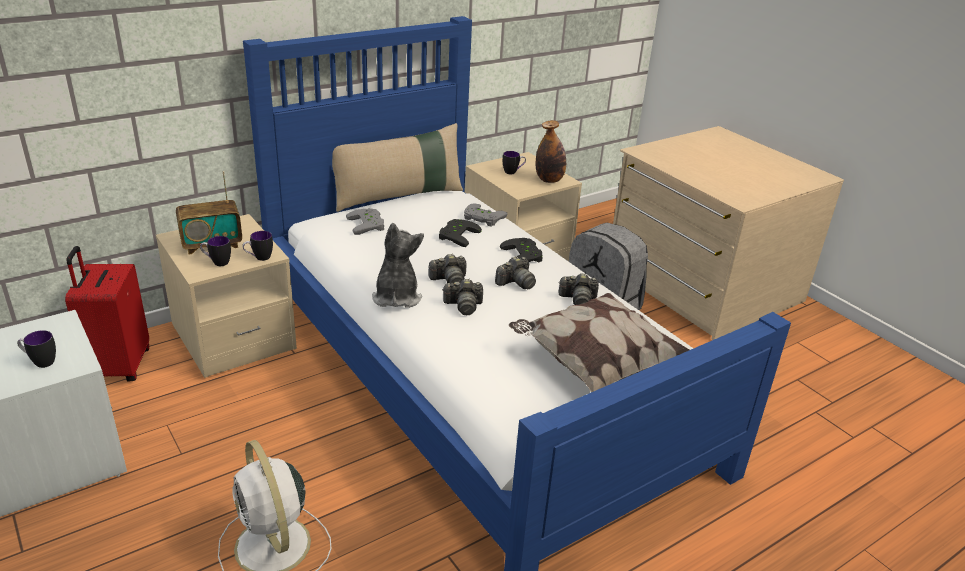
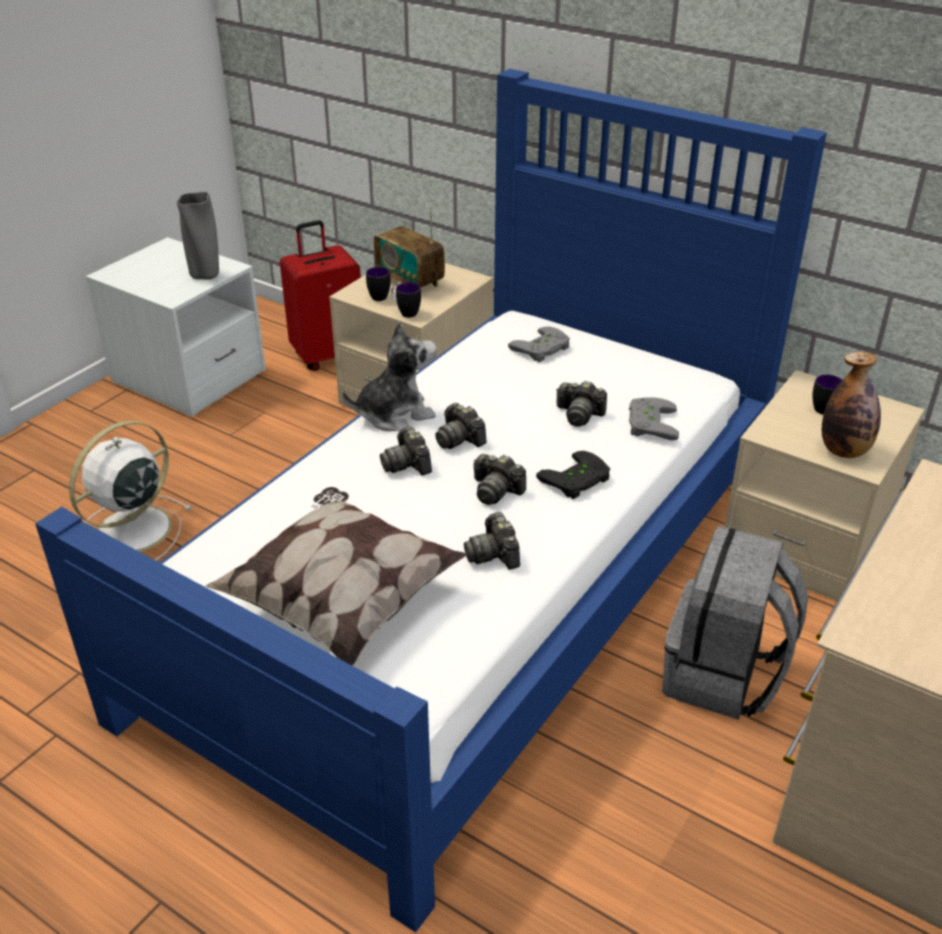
camera: 70 degrees right, 5 degrees up
mug [17,330,56,368] -> none
beige pillow [332,123,463,212] -> none
black game controller [439,219,482,247] -> camera [556,381,607,427]
none -> grey vase [176,192,219,280]

